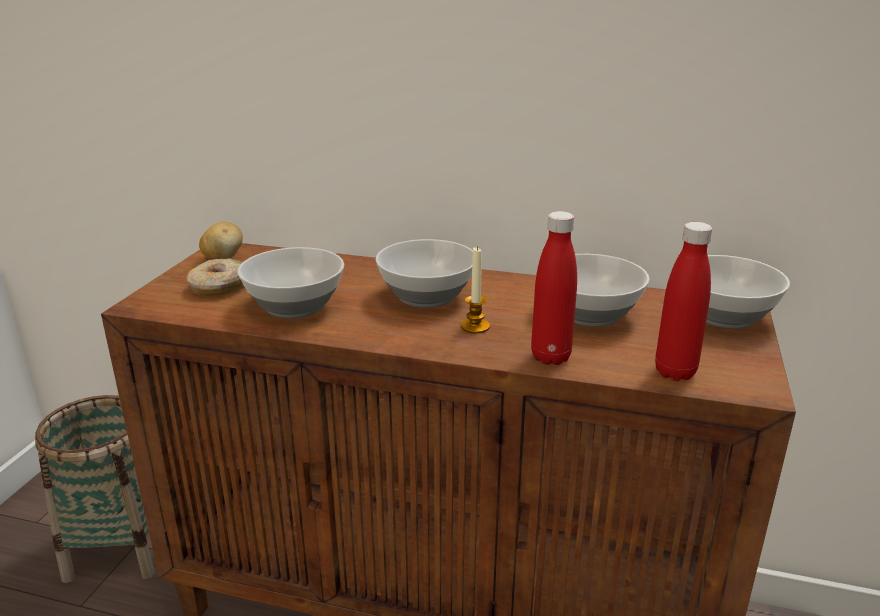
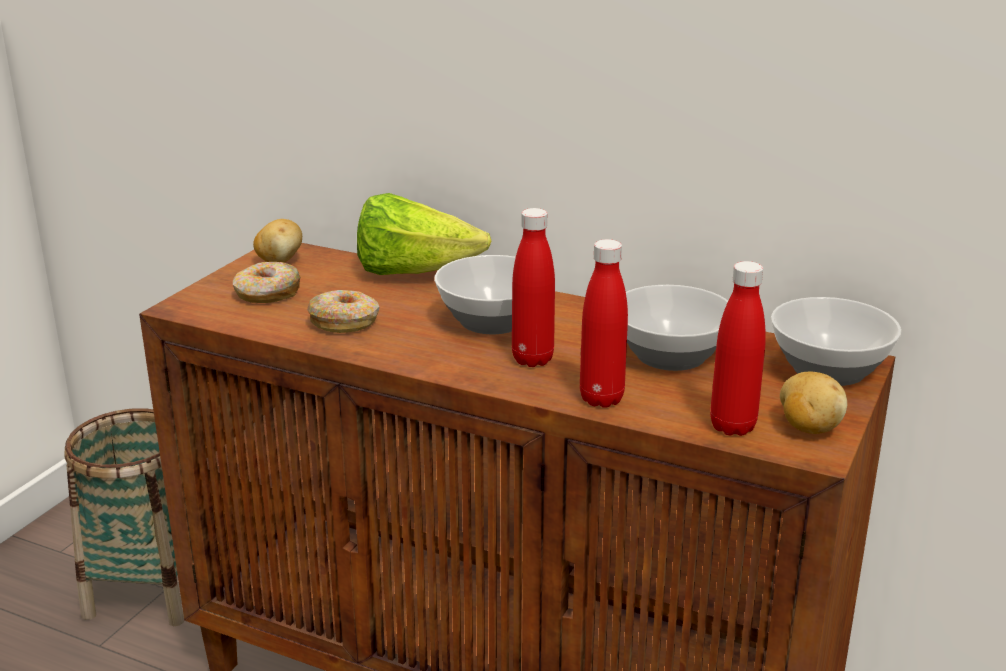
camera: 10 degrees right, 0 degrees up
bowl [238,247,344,319] -> donut [307,290,379,333]
candle [461,246,490,334] -> red bottle [512,208,555,367]
none -> lettuce [357,193,491,275]
none -> potato [780,372,847,434]

